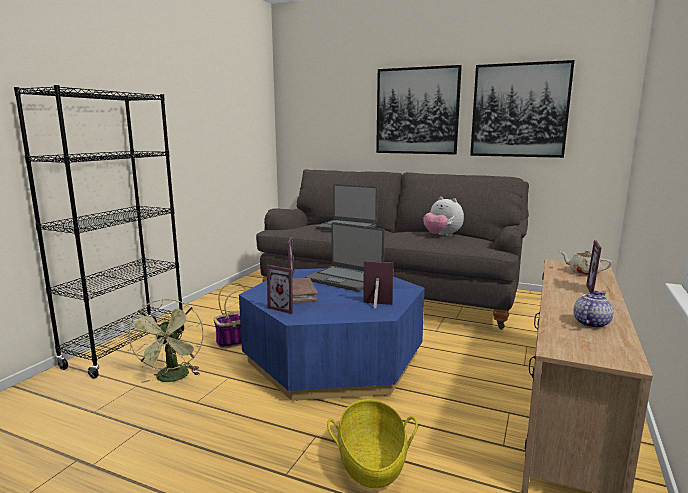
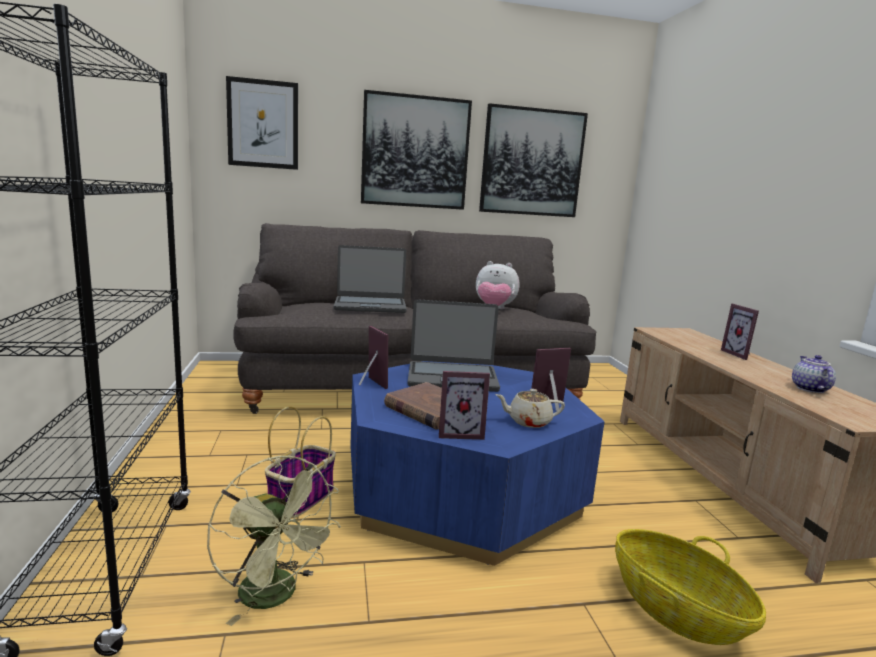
camera: 35 degrees left, 0 degrees up
beige teapot [560,250,612,275] -> beige teapot moved to [495,389,565,428]
none -> picture [226,76,298,170]

